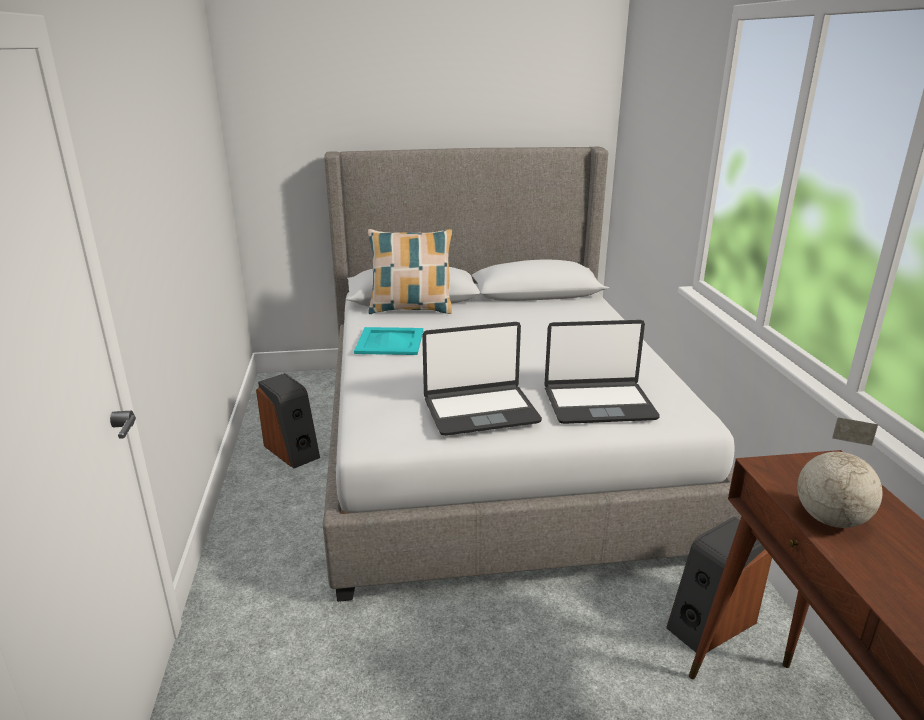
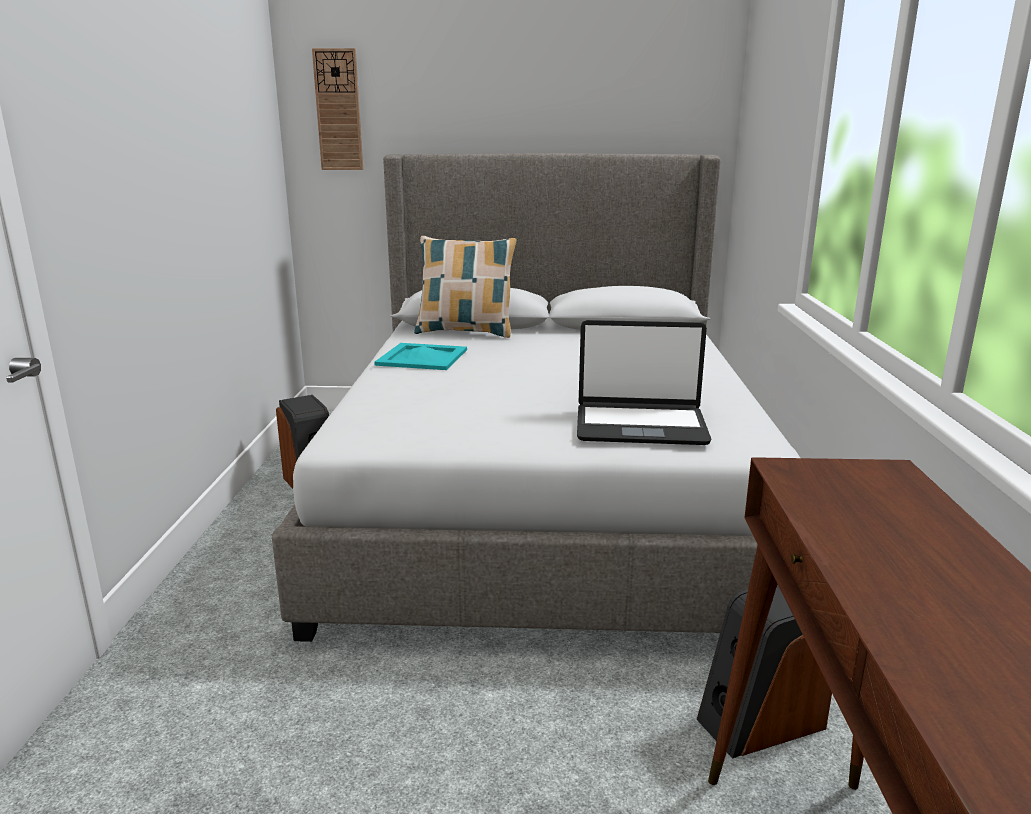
camera: 10 degrees right, 5 degrees down
laptop [422,322,542,436] -> none
globe [797,417,882,528] -> none
none -> wall clock [312,48,363,170]

